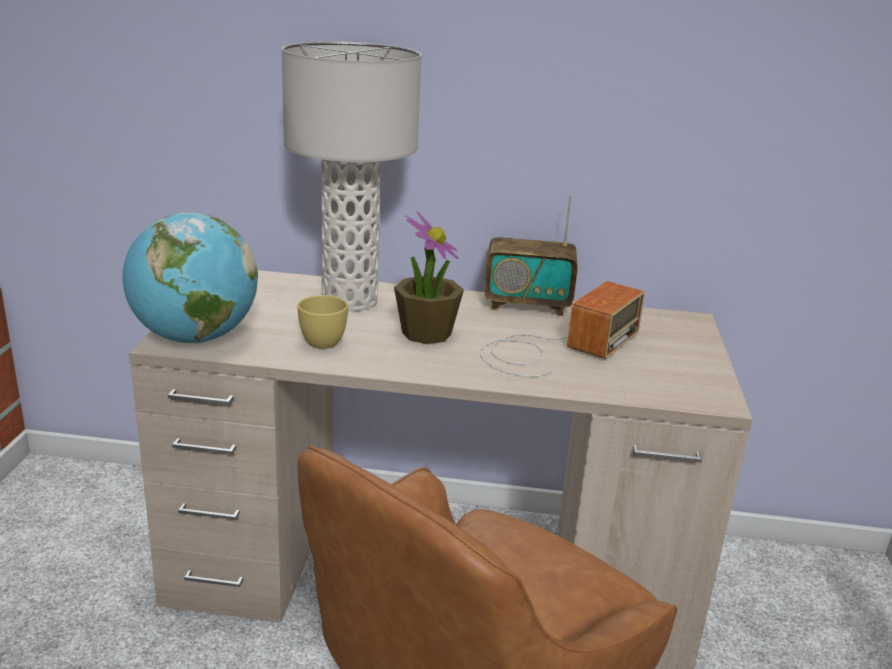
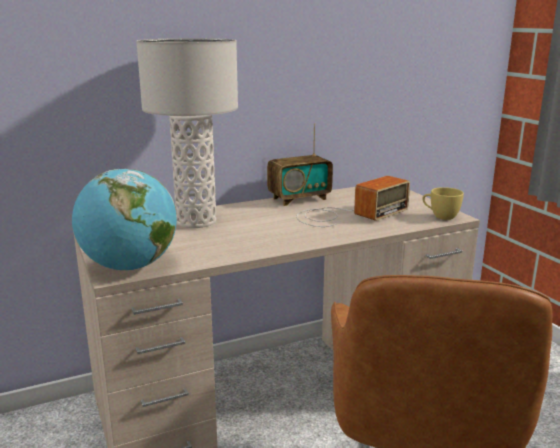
camera: 30 degrees left, 5 degrees down
yellow cup [298,295,348,349] -> yellow cup moved to [422,187,464,220]
potted plant [394,212,464,344] -> none
radio [480,281,645,377] -> radio turned 45 degrees clockwise [296,176,410,227]

